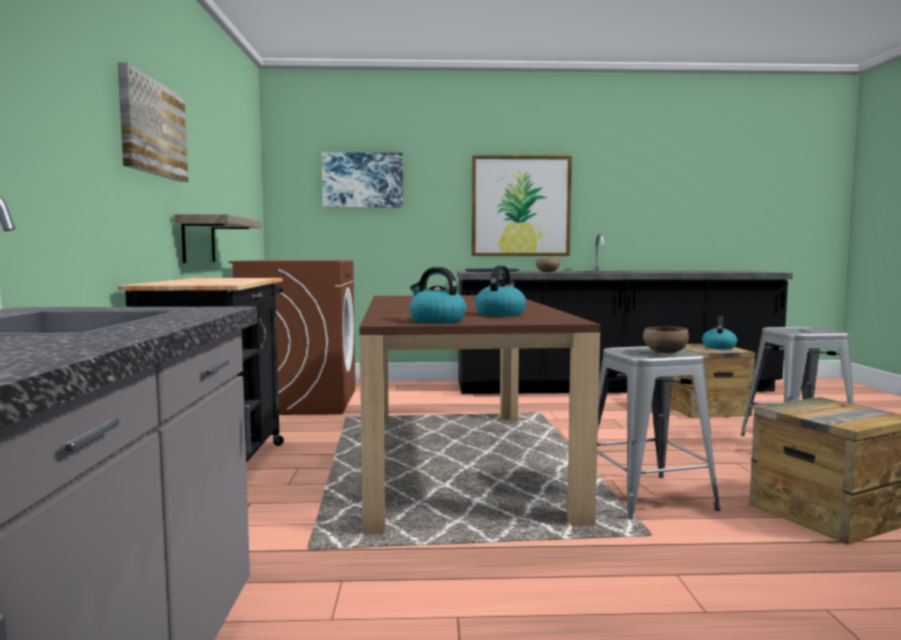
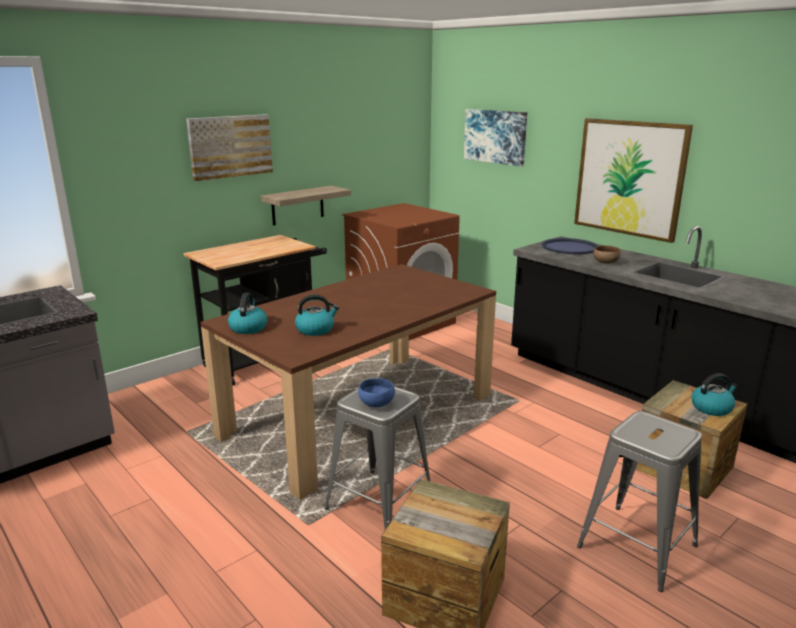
camera: 50 degrees right, 15 degrees up
brown bowl [643,326,689,353] -> blue bowl [358,378,395,407]

